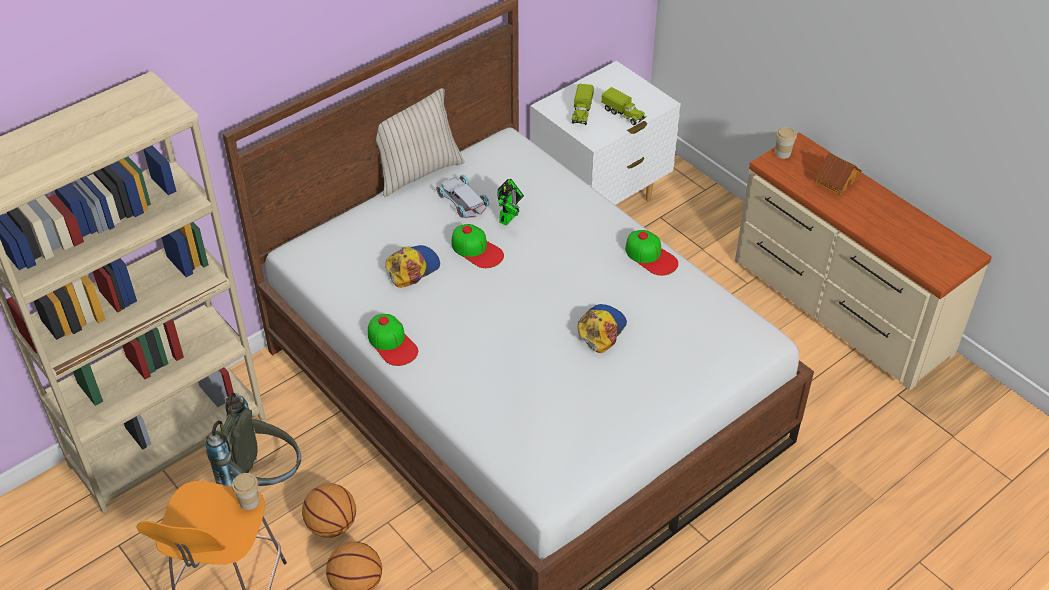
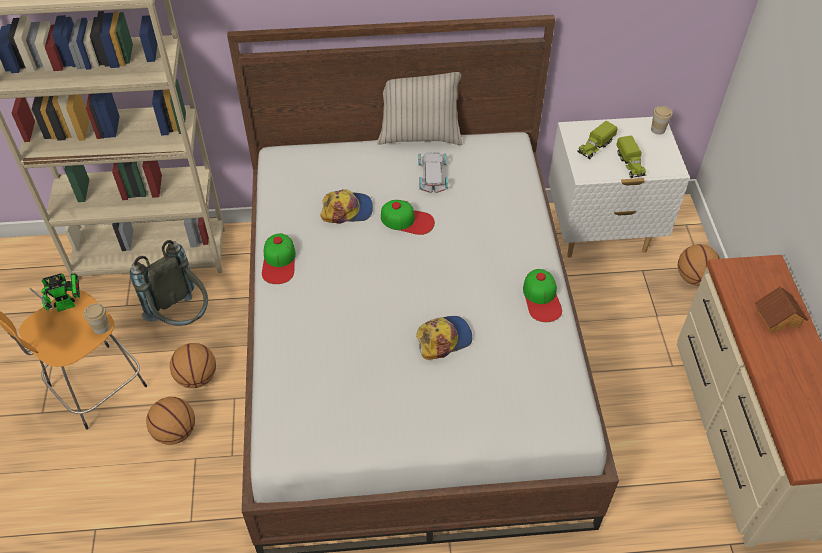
camera: 35 degrees right, 5 degrees up
cap [451,224,504,268] -> cap turned 60 degrees counterclockwise [381,200,435,235]
toy robot [498,179,524,225] -> toy robot moved to [30,273,80,312]
cup [775,127,797,159] -> cup moved to [651,106,672,135]
none -> basketball [678,244,720,286]

